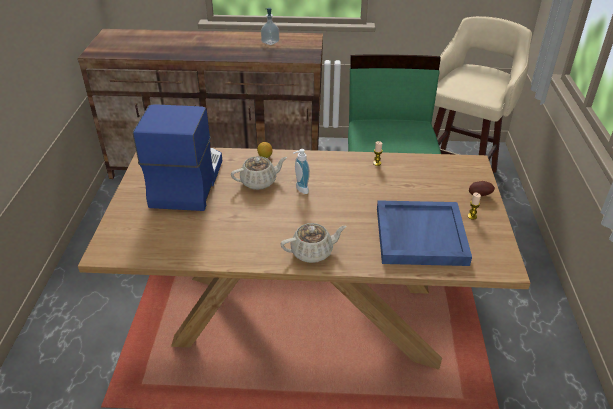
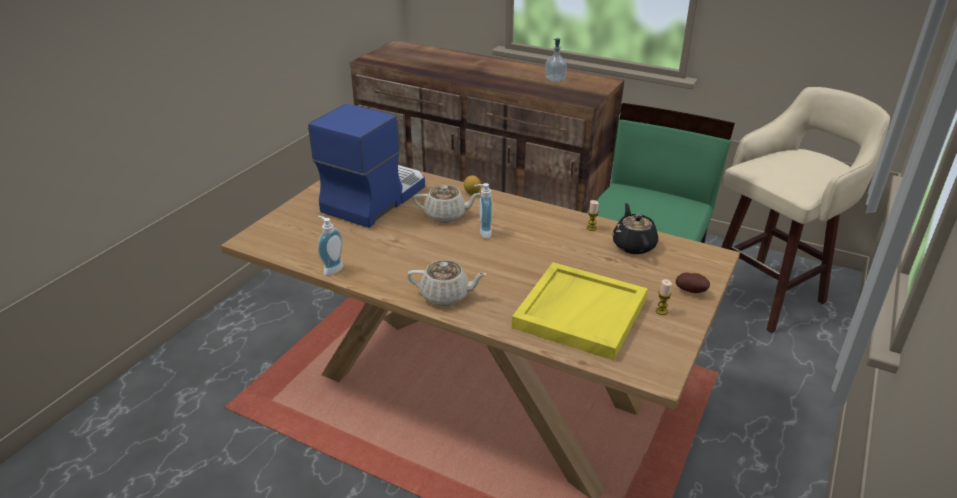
camera: 25 degrees right, 5 degrees down
blue tray [377,200,472,266] -> yellow tray [512,262,648,361]
none -> soap dispenser [318,216,343,276]
none -> black teapot [612,203,658,254]

